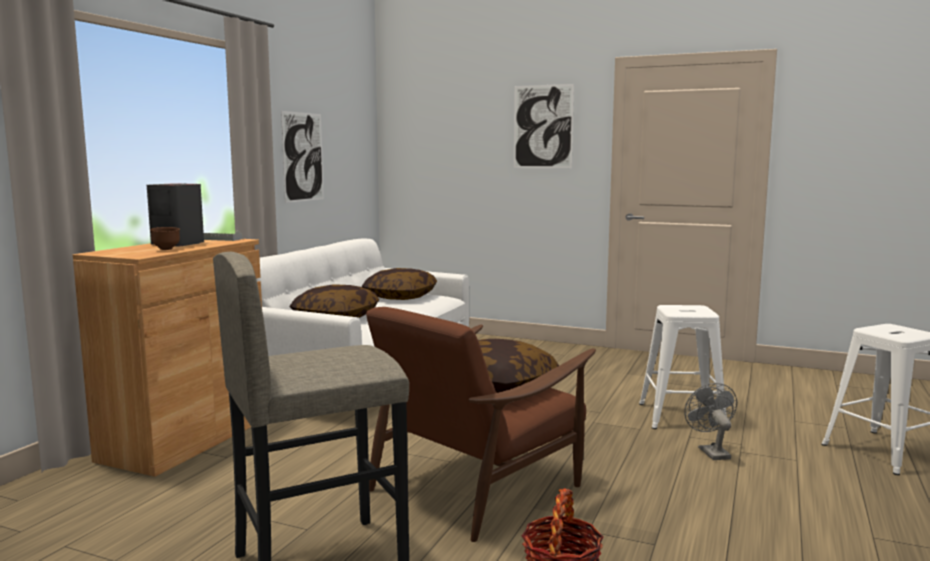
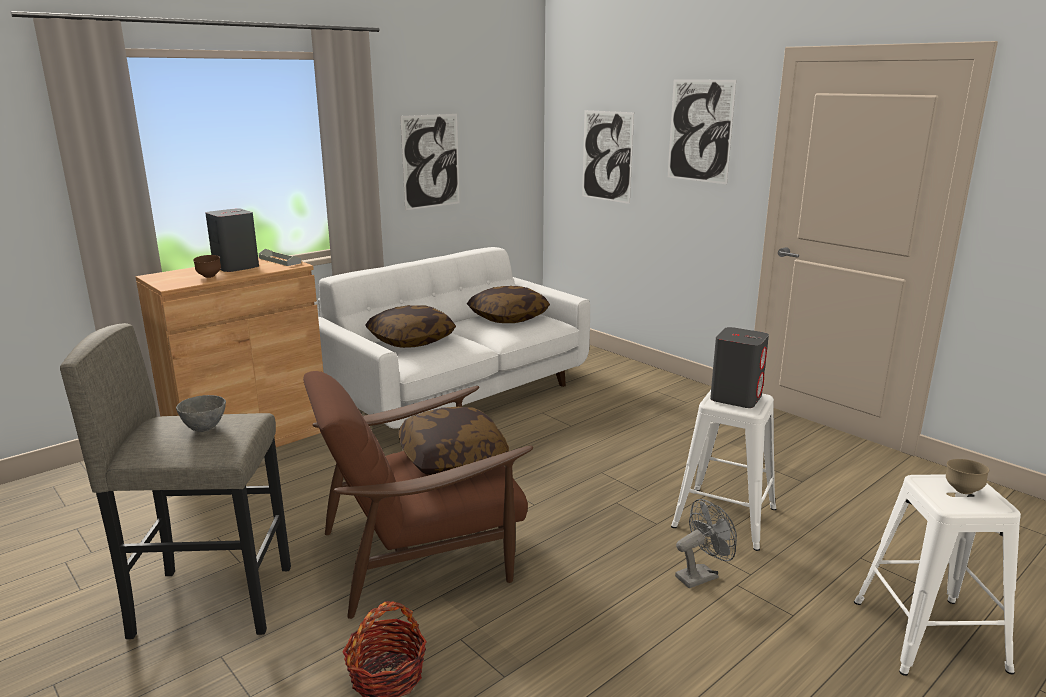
camera: 25 degrees right, 10 degrees up
grey fan [684,383,737,460] -> grey fan turned 45 degrees clockwise [675,499,737,588]
none -> grey bowl [176,395,226,432]
none -> picture [582,110,634,204]
none -> grey speaker [710,327,769,408]
none -> brown bowl [946,459,989,494]

